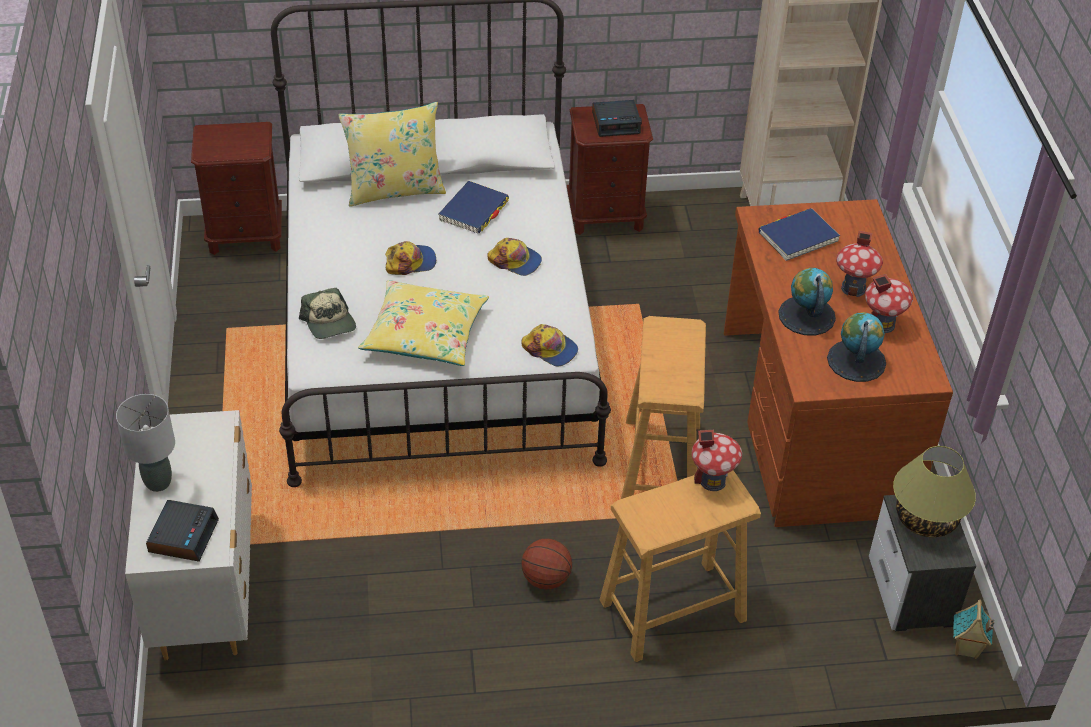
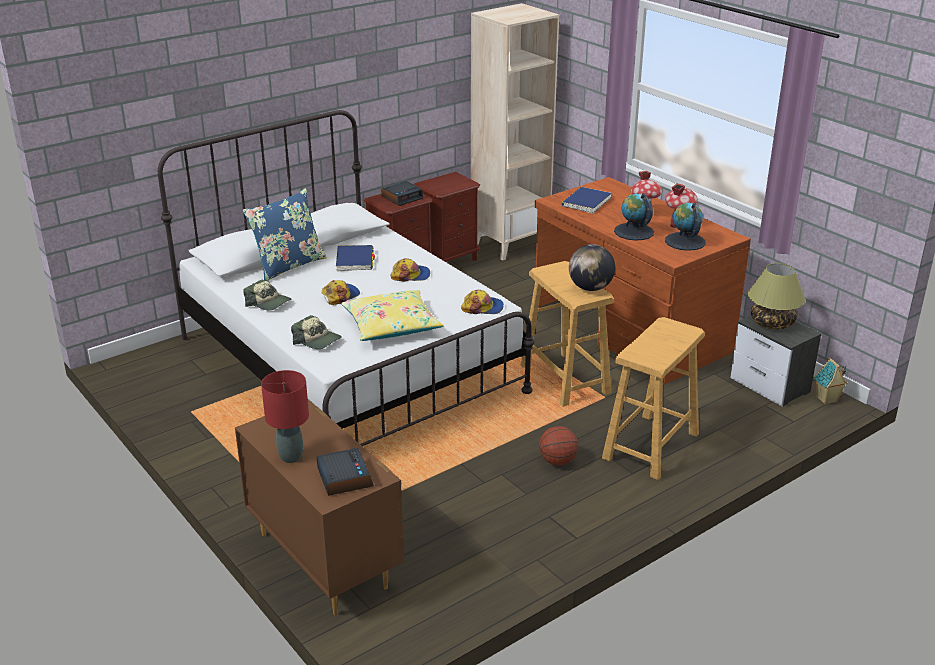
camera: 30 degrees left, 15 degrees down
grey table lamp [116,394,175,492] -> red table lamp [261,370,309,463]
white dresser [125,410,252,660] -> brown dresser [235,399,404,615]
brown nightstand [191,122,282,255] -> brown nightstand moved to [414,172,480,262]
yellow pillow [338,102,446,206] -> blue pillow [243,188,327,281]
toy house [692,430,742,491] -> none
none -> cap [243,279,291,310]
none -> globe [569,244,615,291]

